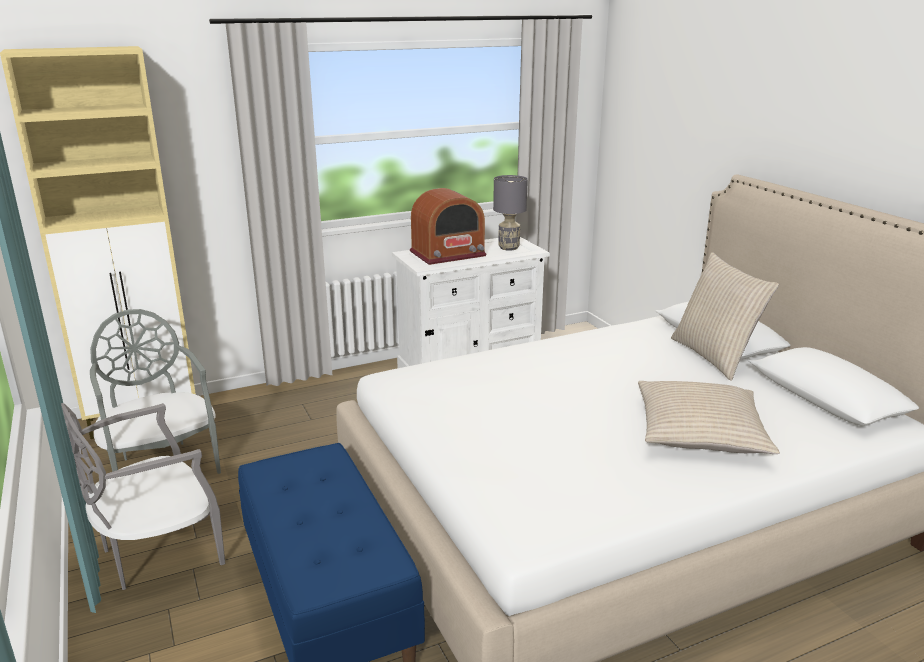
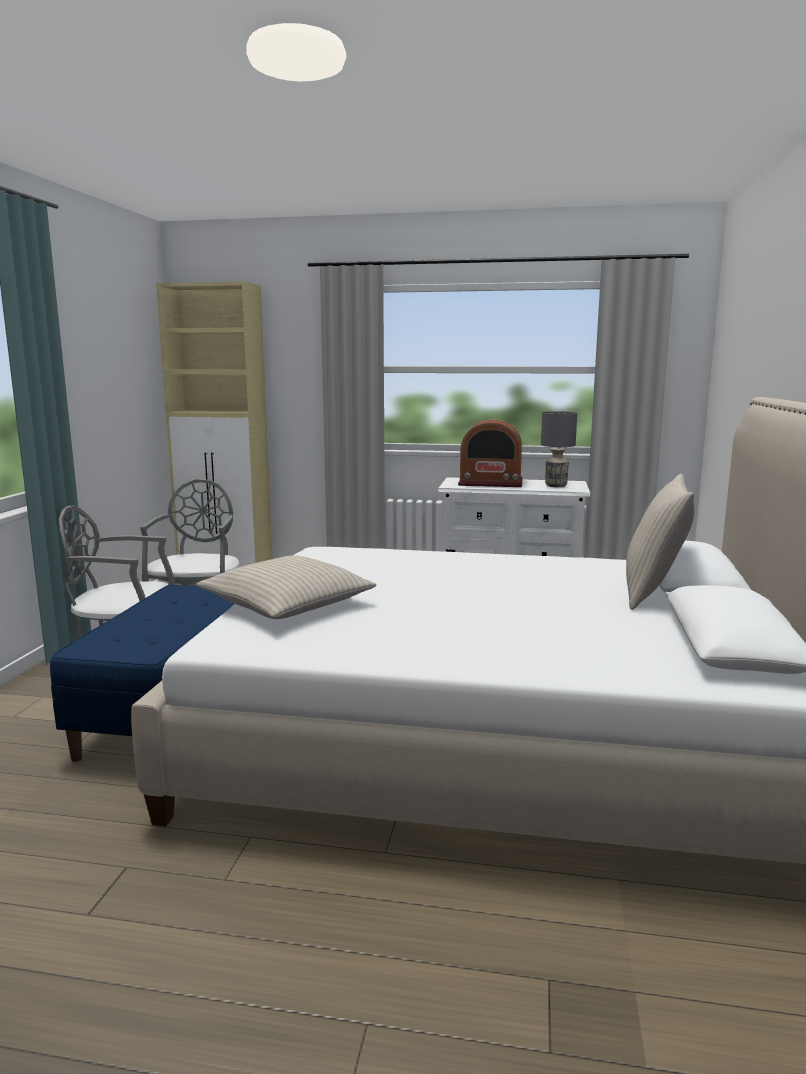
camera: 35 degrees right, 10 degrees down
beige pillow [638,381,780,454] -> beige pillow moved to [196,555,376,619]

